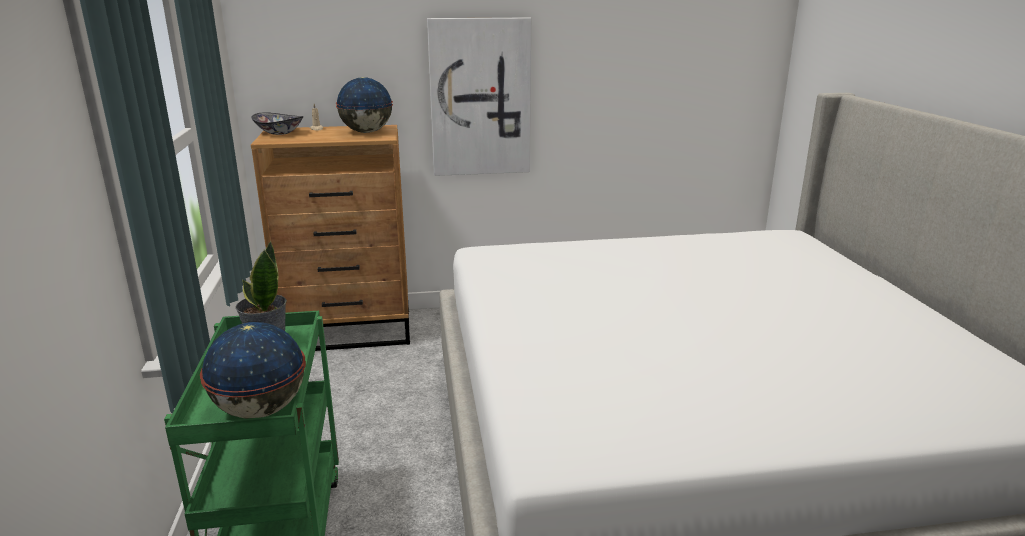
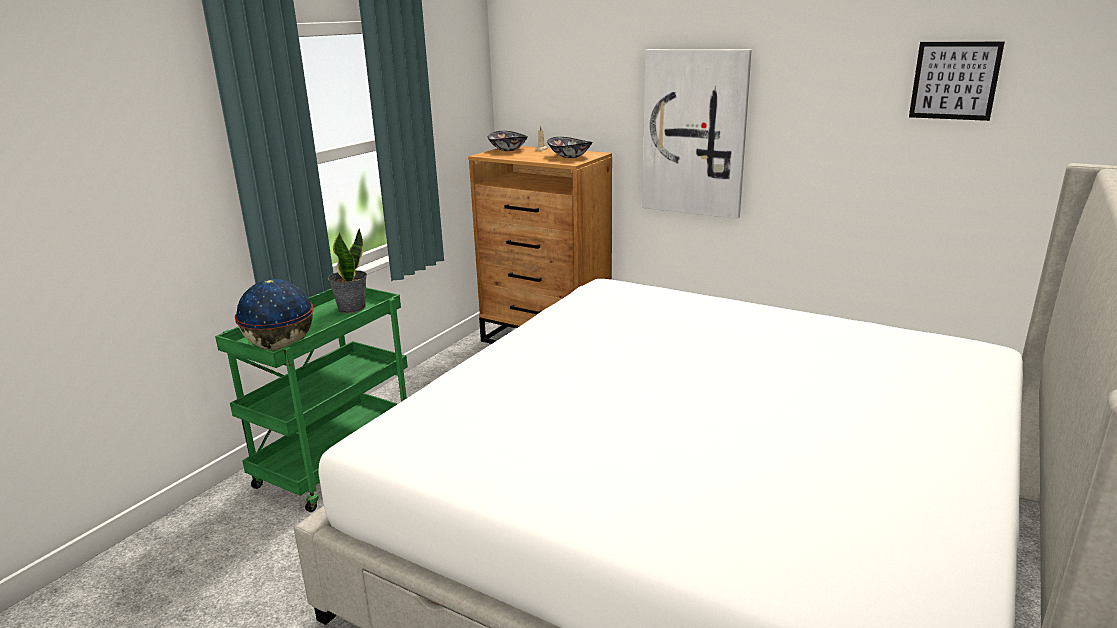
camera: 40 degrees right, 0 degrees up
globe [336,77,393,133] -> bowl [547,137,593,158]
none -> picture [909,42,1005,121]

